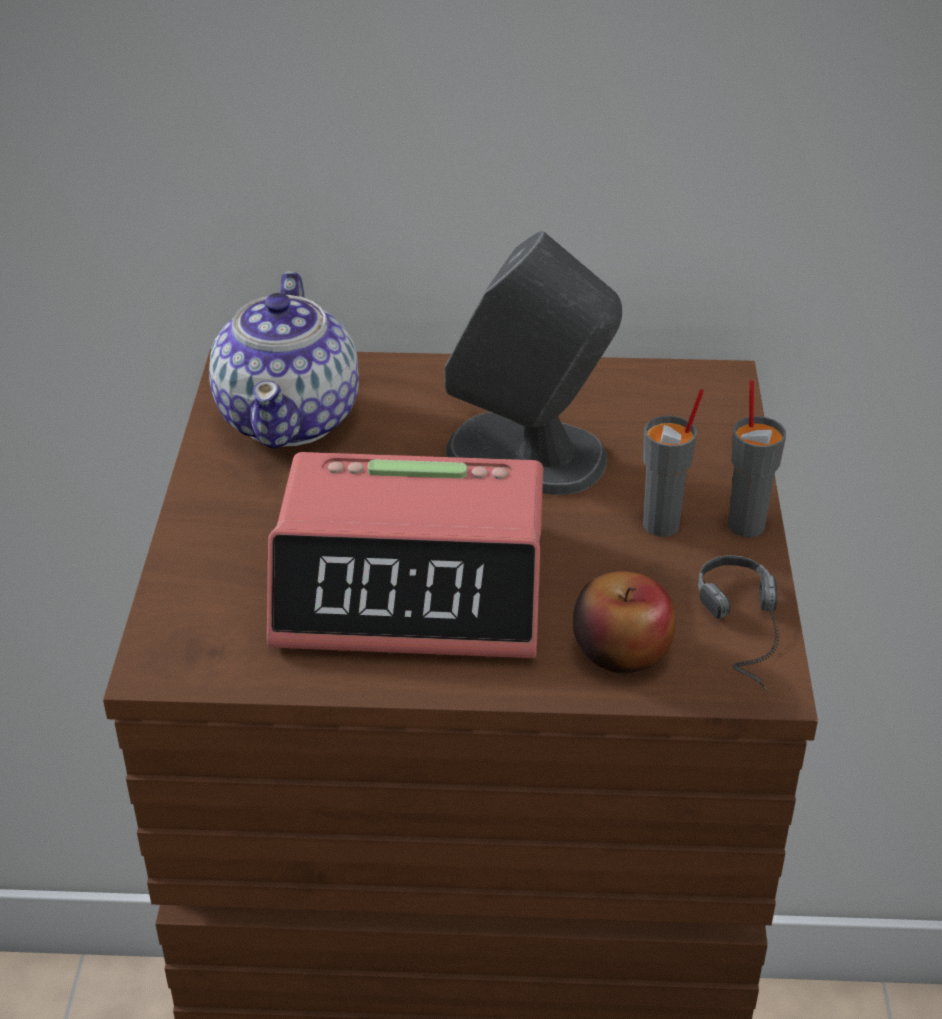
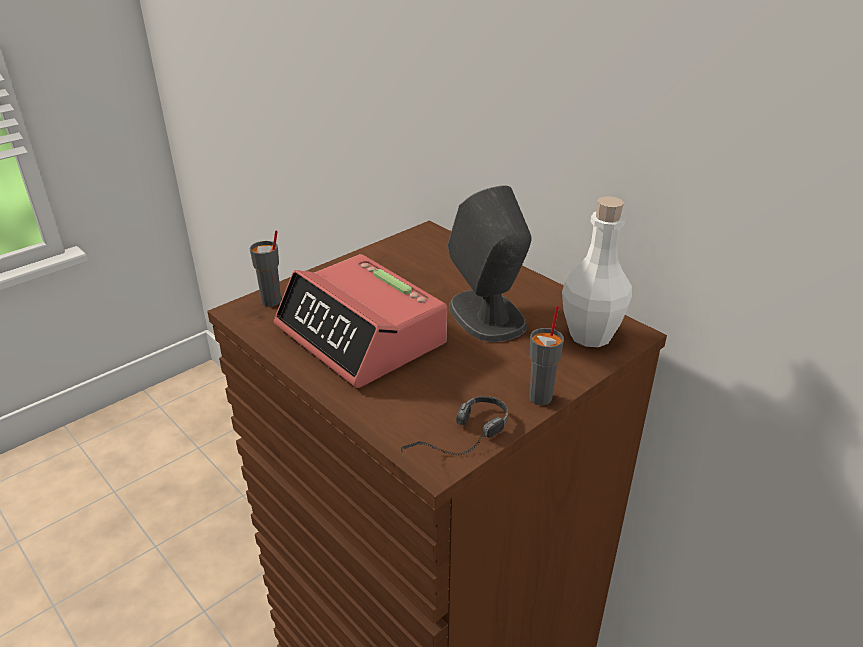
camera: 45 degrees right, 5 degrees down
teapot [209,272,359,449] -> none
apple [573,571,676,673] -> none
grey cup [643,389,704,537] -> grey cup moved to [250,231,281,307]
none -> white bottle [562,196,632,347]

